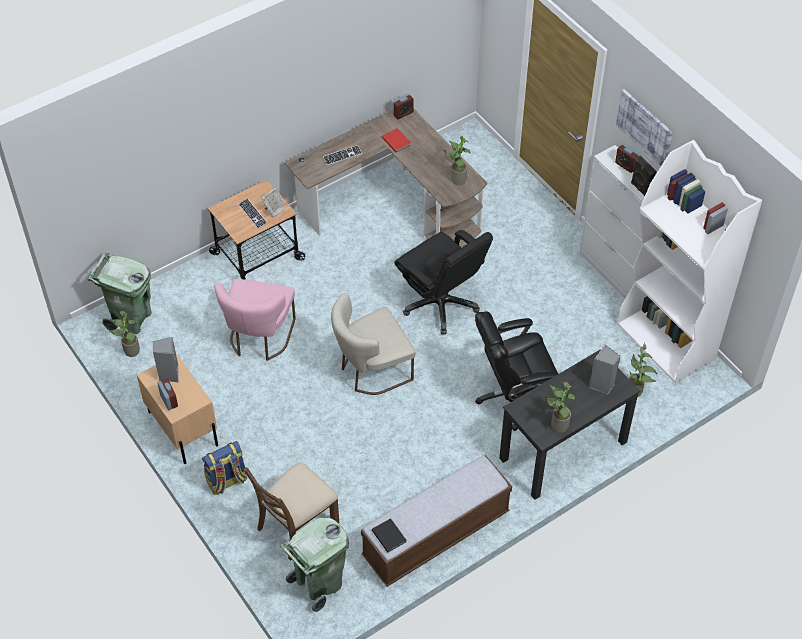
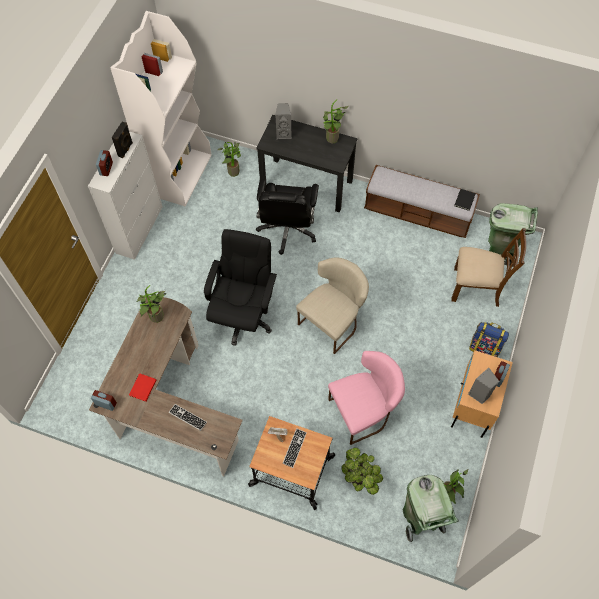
camera: 125 degrees left, 10 degrees up
beige chair [331,293,415,395] -> beige chair turned 75 degrees counterclockwise [296,257,369,354]
black office chair [475,311,558,431] -> black office chair turned 60 degrees clockwise [256,179,319,255]
picture [616,89,673,166] -> none
none -> potted plant [341,448,383,495]

